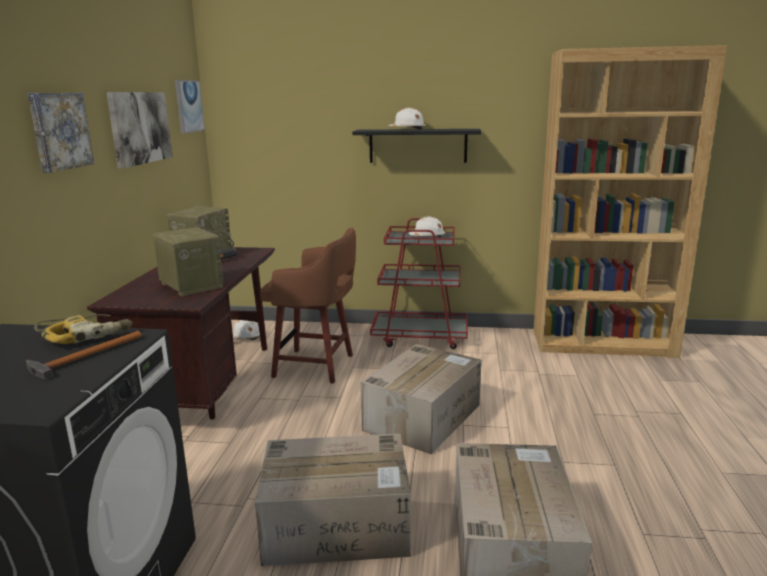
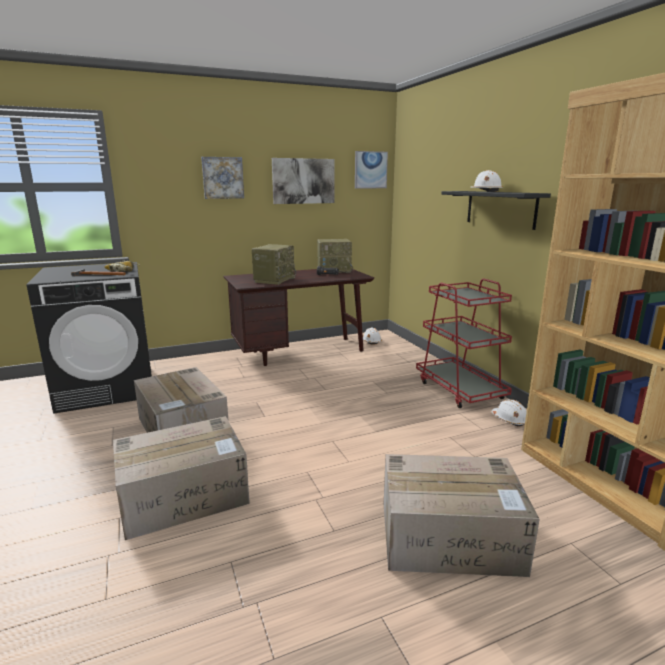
camera: 60 degrees right, 0 degrees up
brown stool [260,228,356,384] -> none
cardboard box [361,344,481,454] -> cardboard box moved to [384,454,540,577]
white hard hat [409,216,445,238] -> white hard hat moved to [492,400,527,426]

